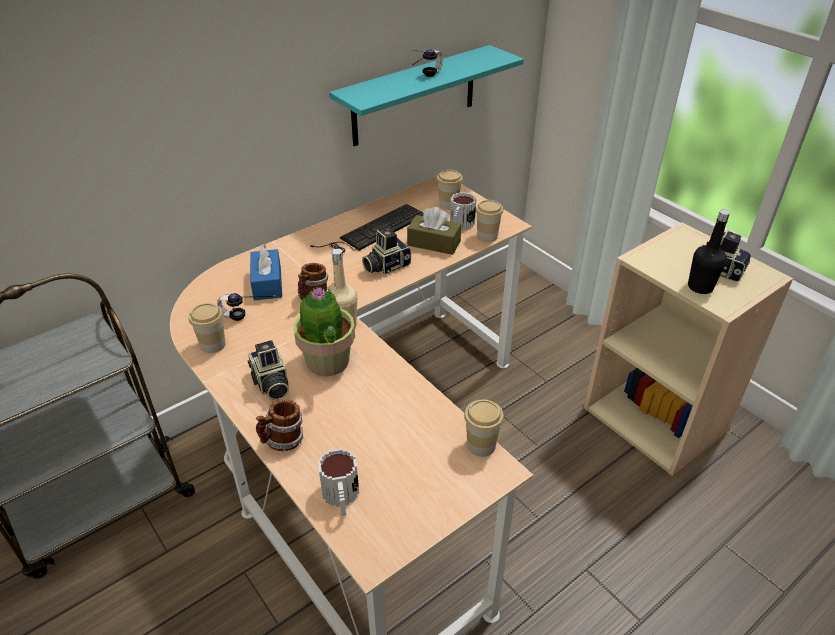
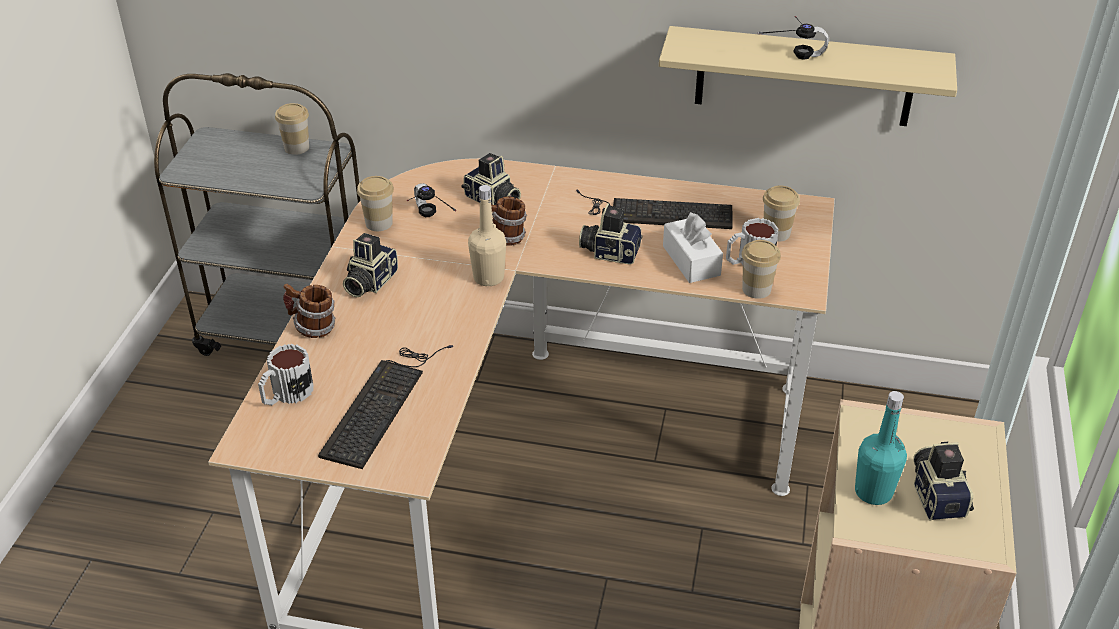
camera: 50 degrees right, 0 degrees up
blue tissue box [250,244,282,300] -> camera [461,153,521,205]
potted plant [294,287,355,376] -> none
turquoise shelf [329,45,524,146] -> beige shelf [659,26,957,126]
brown tissue box [407,207,461,255] -> white tissue box [663,212,723,283]
cup [464,400,504,457] -> cup moved to [275,103,309,155]
black bottle [688,210,730,294] -> turquoise bottle [855,391,907,505]
none -> keyboard [318,345,453,469]

